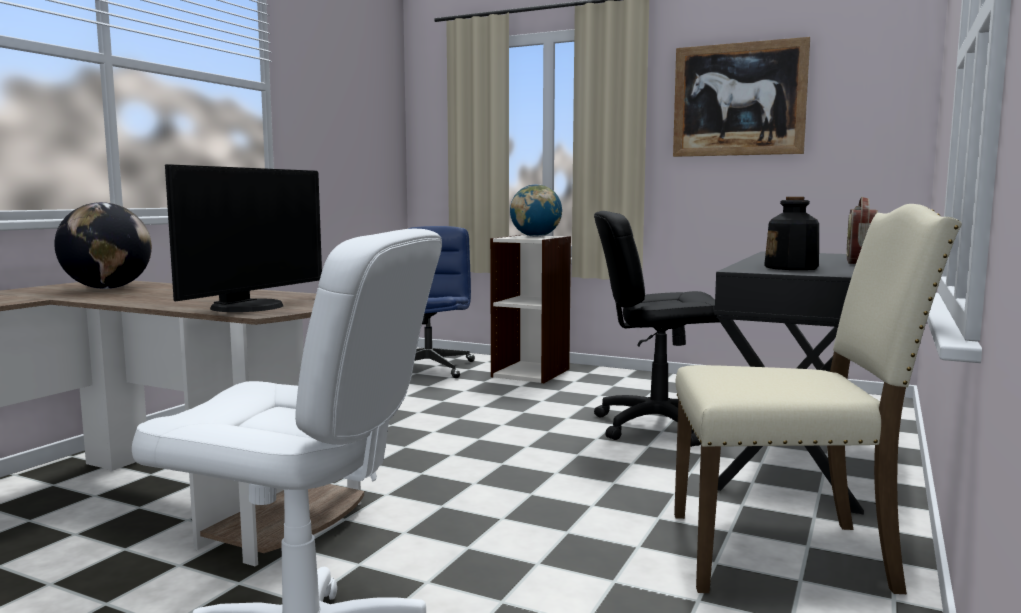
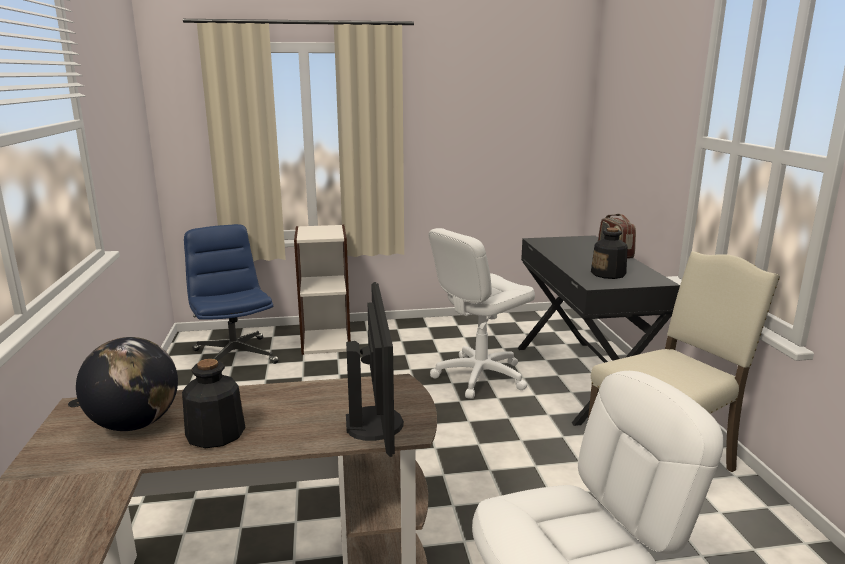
camera: 35 degrees left, 10 degrees up
globe [510,184,562,237] -> none
black office chair [594,211,720,447] -> white office chair [428,228,535,399]
picture [673,37,810,157] -> none
none -> bottle [182,359,245,448]

